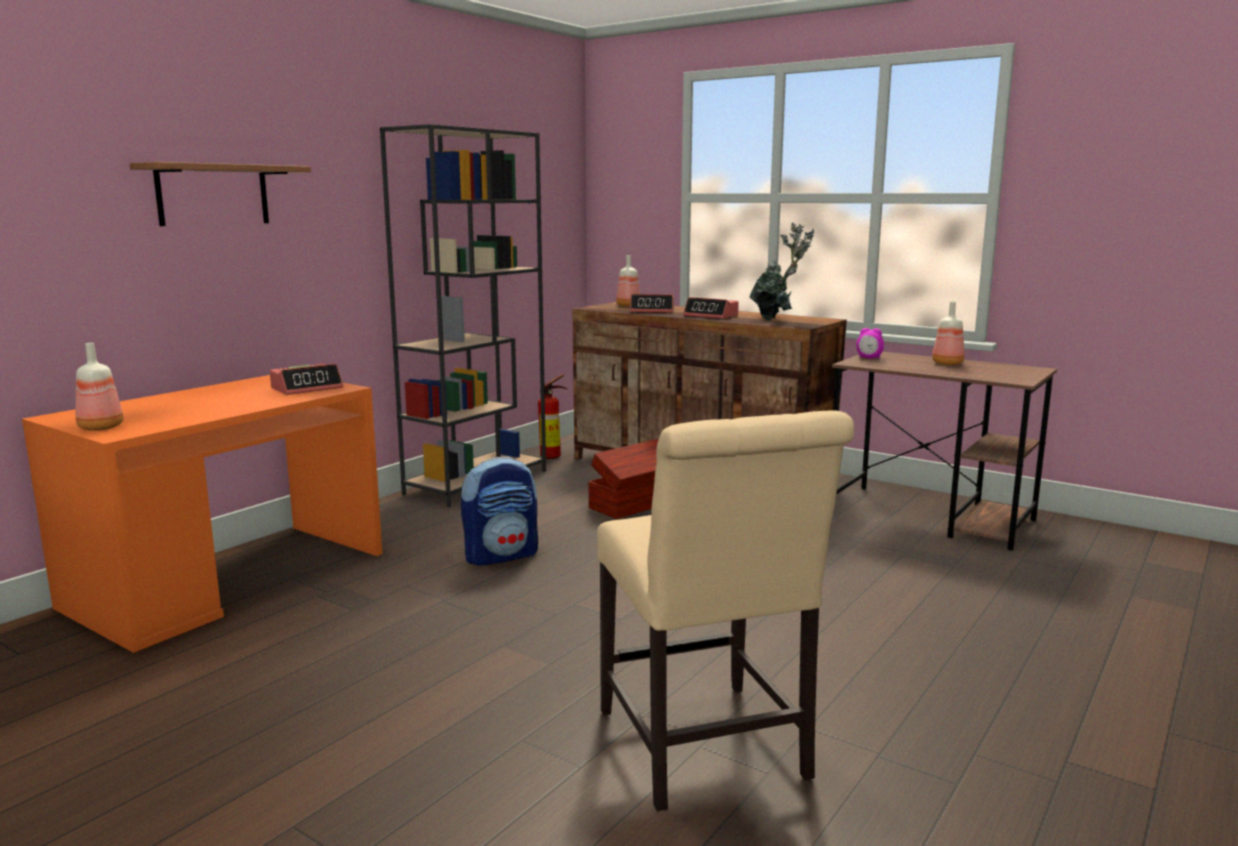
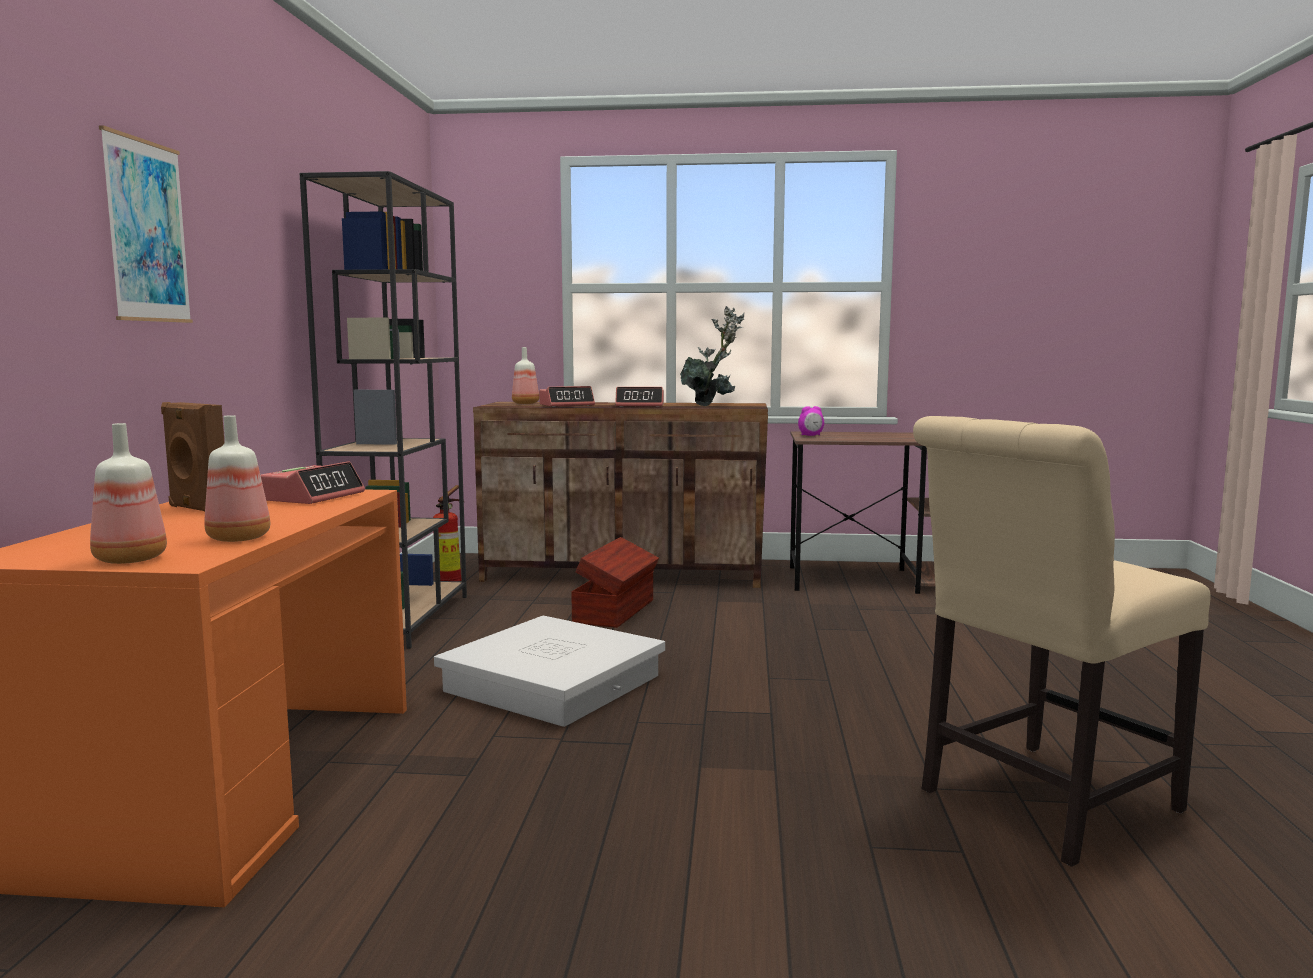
camera: 30 degrees left, 5 degrees down
shelf [129,162,311,226] -> picture [99,125,193,323]
backpack [461,457,538,566] -> white storage box [434,616,665,727]
beige chair [597,410,854,811] -> beige chair turned 105 degrees clockwise [913,416,1211,867]
bottle [932,302,964,365] -> bottle moved to [205,415,270,542]
none -> brown speaker [161,402,224,511]

